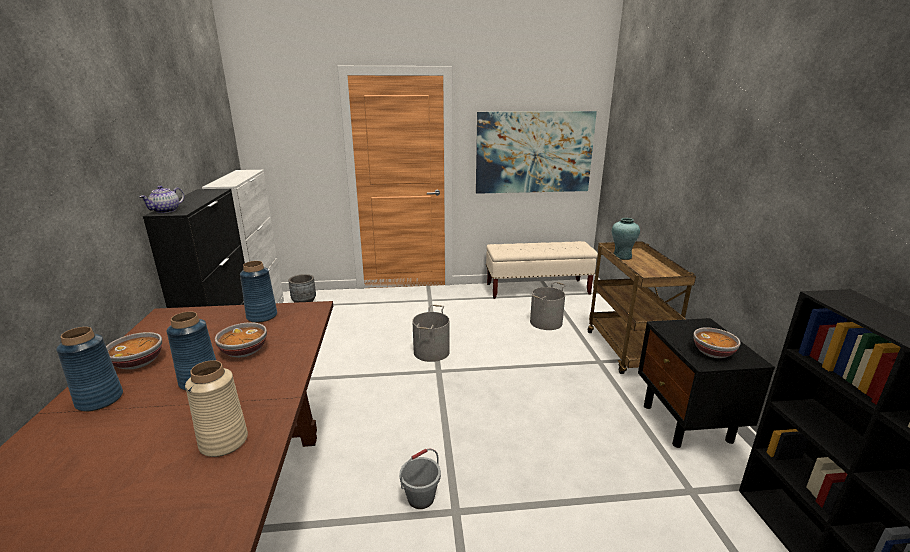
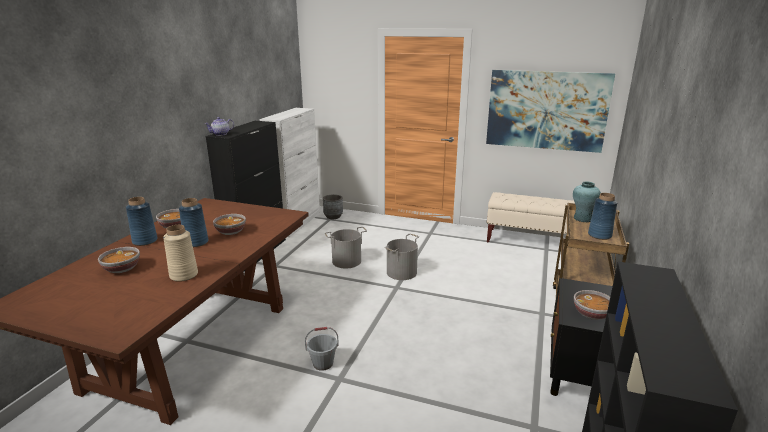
camera: 25 degrees right, 0 degrees up
blue vase [240,261,277,323] -> blue vase moved to [588,193,617,240]
grey bucket [530,282,566,330] -> grey bucket moved to [325,227,367,268]
none -> bowl [98,247,140,273]

